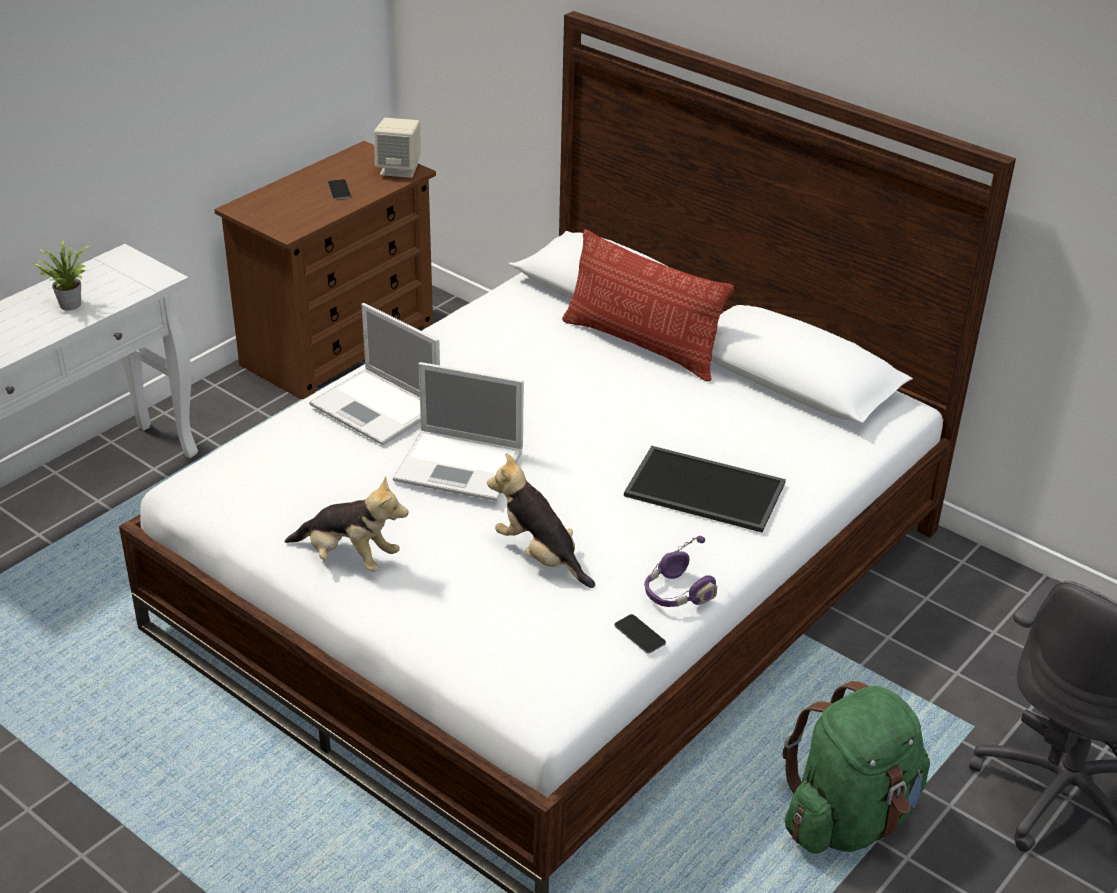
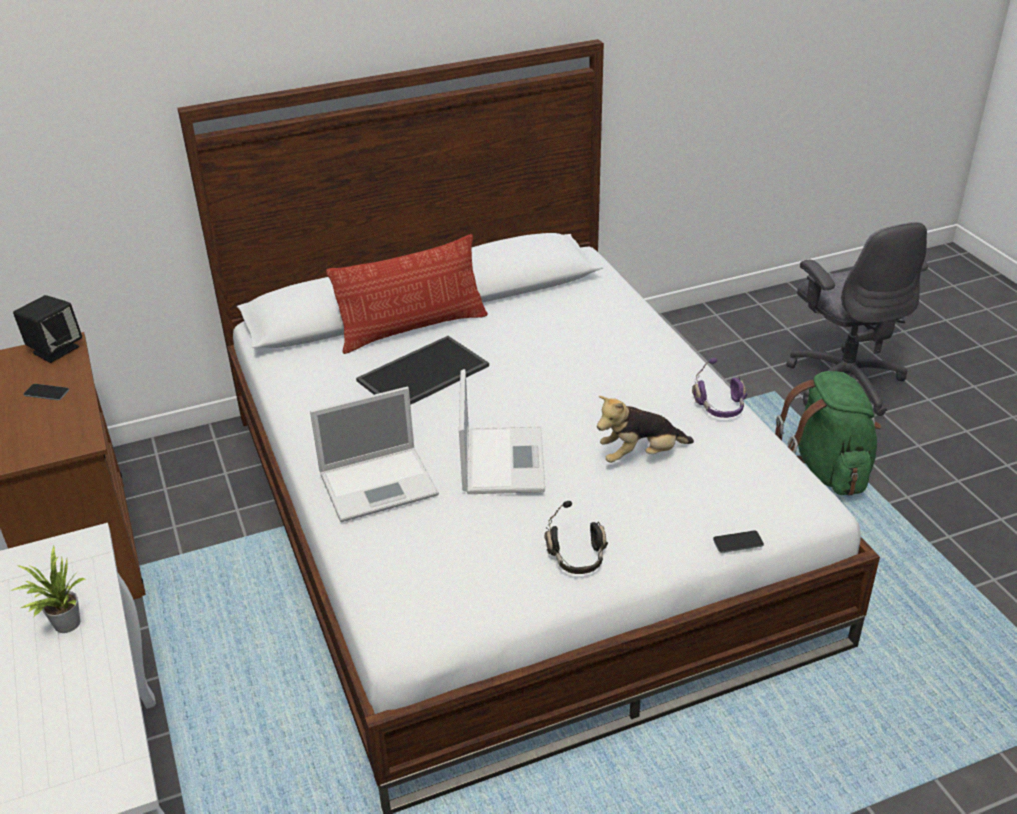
camera: 60 degrees left, 0 degrees up
plush toy [285,476,408,572] -> black headphones [545,501,608,574]
beige speaker [374,118,421,178] -> black speaker [13,295,82,363]
laptop [393,362,524,501] -> laptop turned 45 degrees counterclockwise [459,369,545,494]
phone [615,614,666,653] -> phone moved to [713,531,764,553]
tray [624,446,786,532] -> tray moved to [356,336,489,405]

